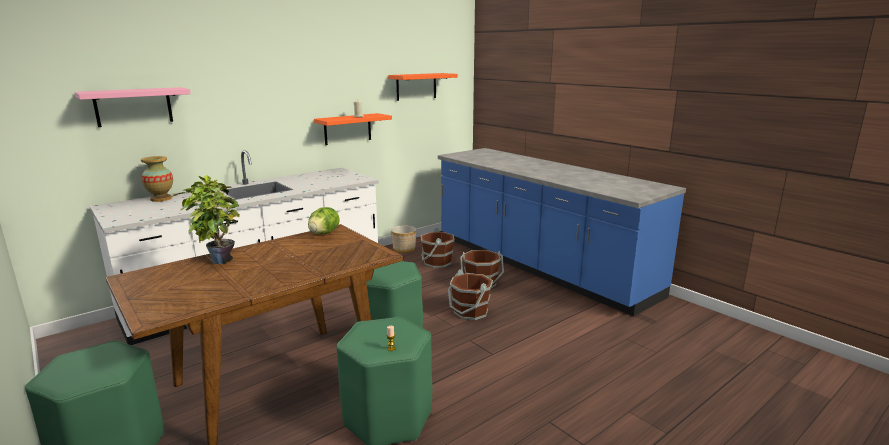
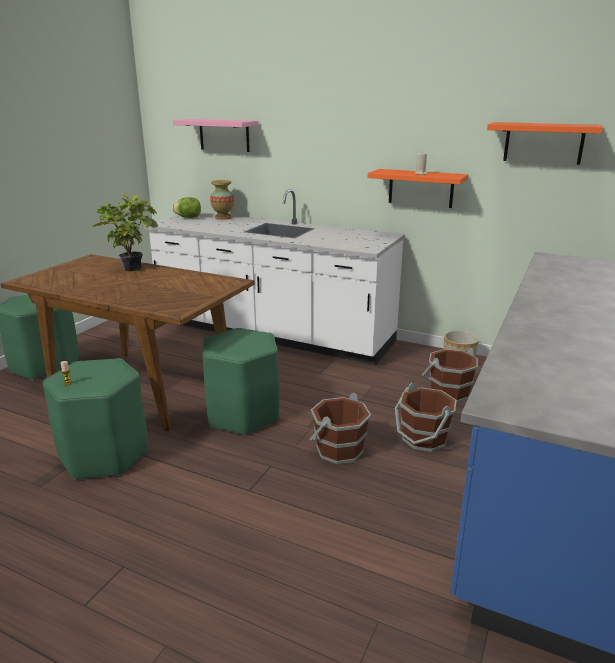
camera: 65 degrees right, 5 degrees up
lettuce [308,207,340,235] -> lettuce moved to [173,197,201,218]

